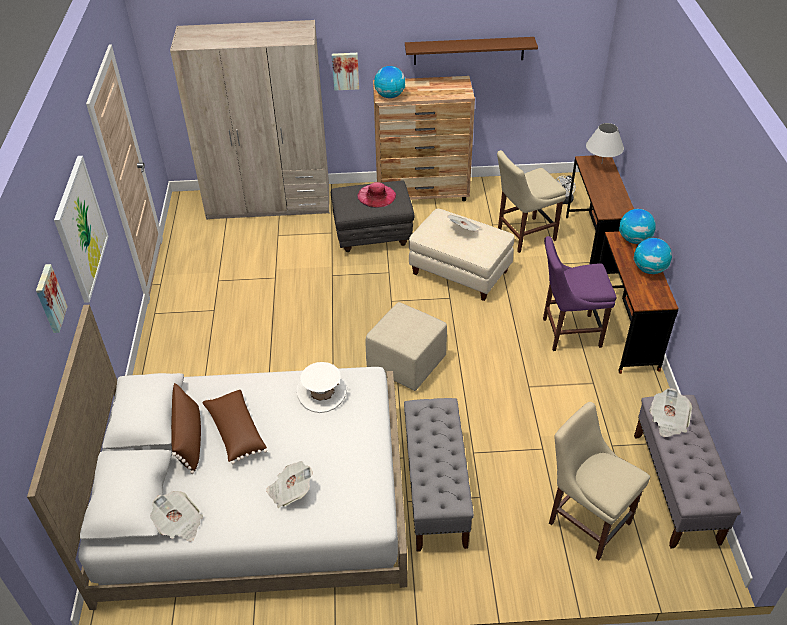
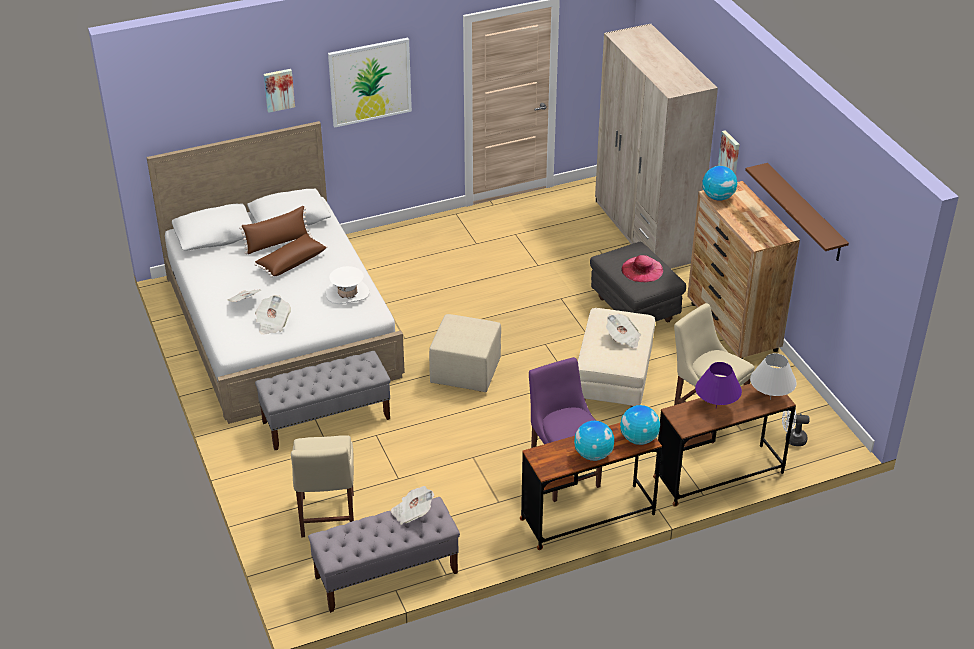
camera: 70 degrees right, 5 degrees down
newspaper [150,491,203,542] -> newspaper moved to [255,295,291,334]
beige chair [549,402,650,560] -> beige chair turned 150 degrees clockwise [291,435,354,537]
none -> purple table lamp [695,362,742,408]

